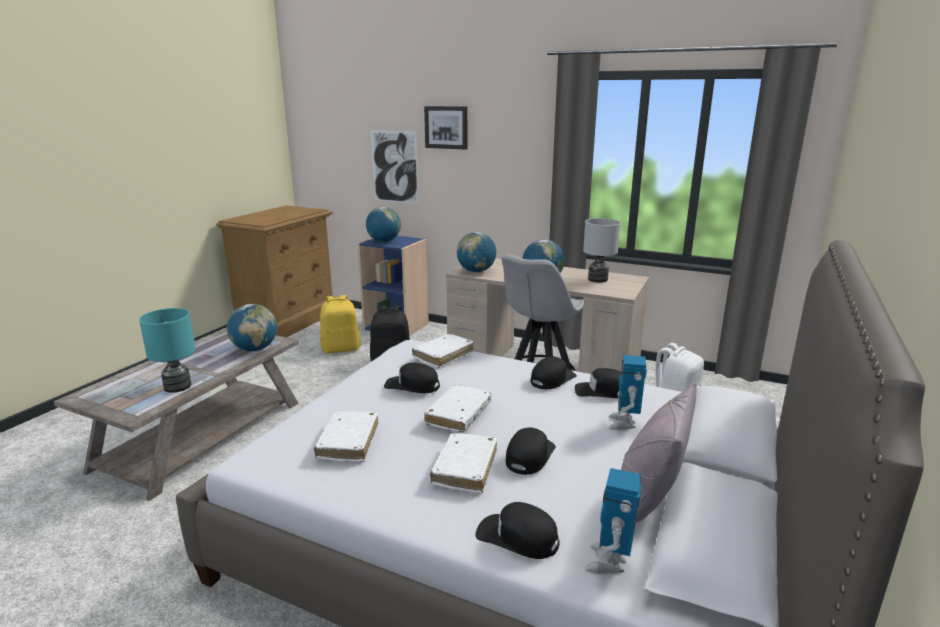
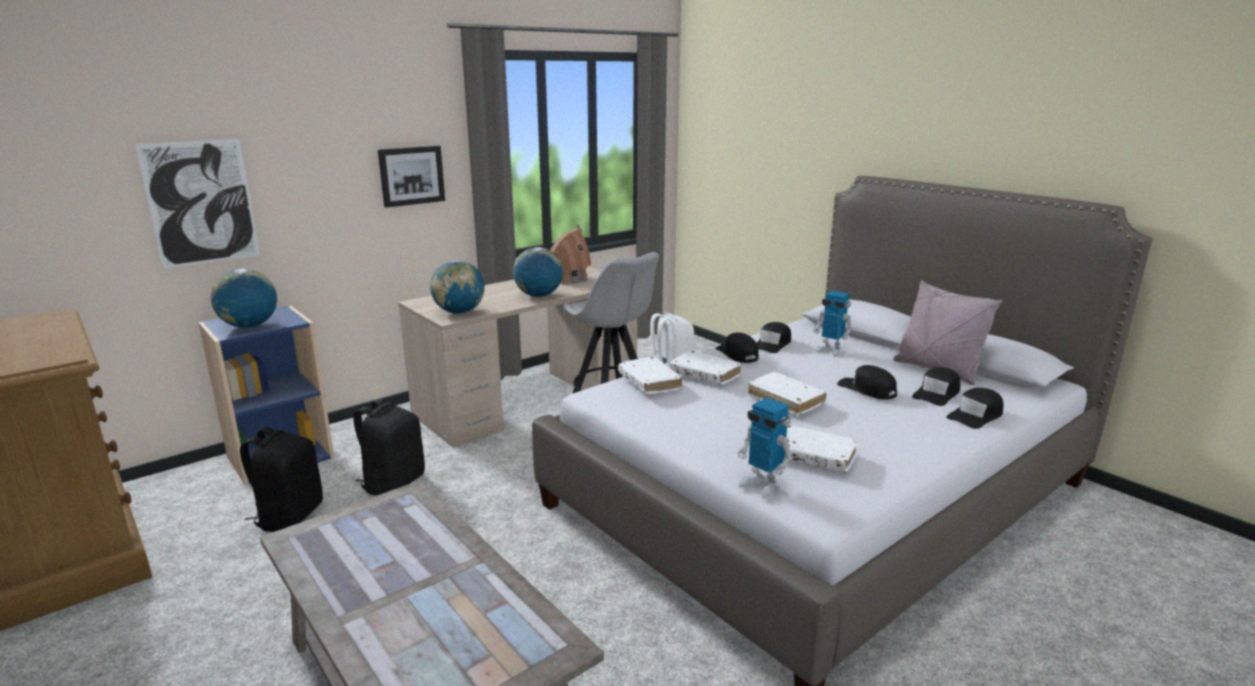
camera: 65 degrees left, 0 degrees up
turquoise table lamp [139,308,196,393] -> none
globe [227,304,277,351] -> none
yellow backpack [320,295,361,353] -> black backpack [240,427,323,532]
black cap [384,363,440,393] -> black cap moved to [912,367,961,406]
picture [424,106,467,149] -> picture moved to [378,146,445,208]
white book [430,433,497,493] -> white book moved to [670,351,741,385]
grey table lamp [583,218,621,282] -> toy house [550,224,591,285]
toy robot [585,468,641,574] -> toy robot moved to [738,397,792,499]

